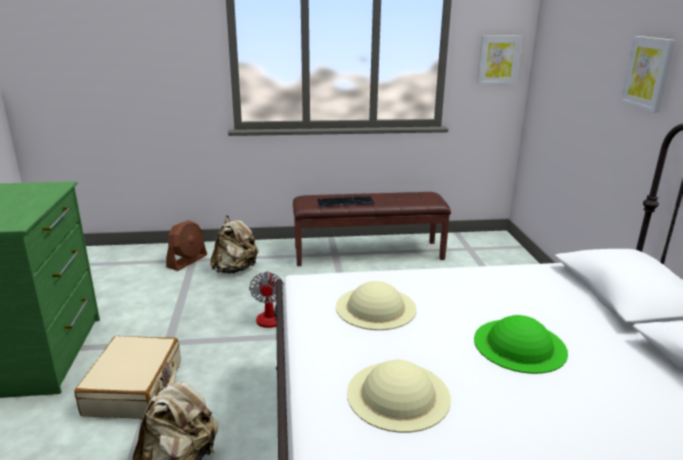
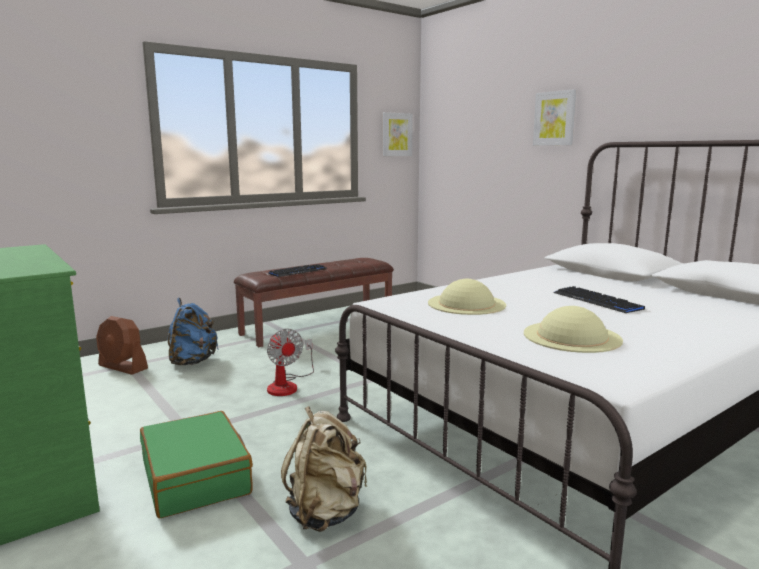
camera: 30 degrees left, 10 degrees down
beige suitcase [74,336,181,419] -> green suitcase [140,411,253,518]
brown fan [166,220,207,271] -> brown fan turned 120 degrees clockwise [96,316,148,375]
beige backpack [210,215,259,273] -> blue backpack [168,298,219,365]
green hat [474,315,568,374] -> keyboard [554,286,645,313]

